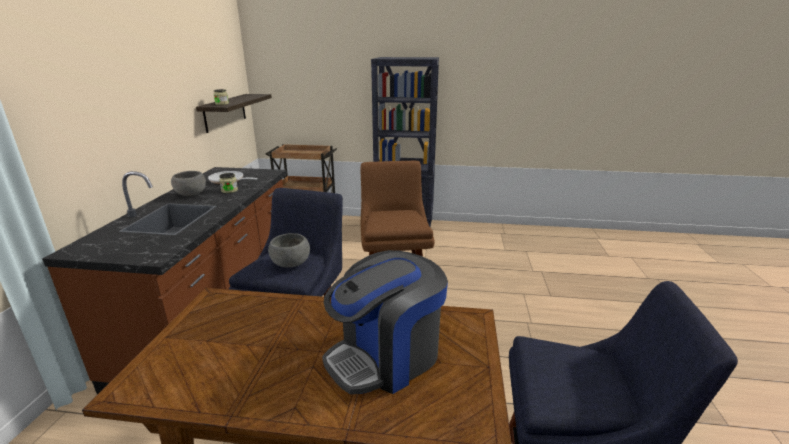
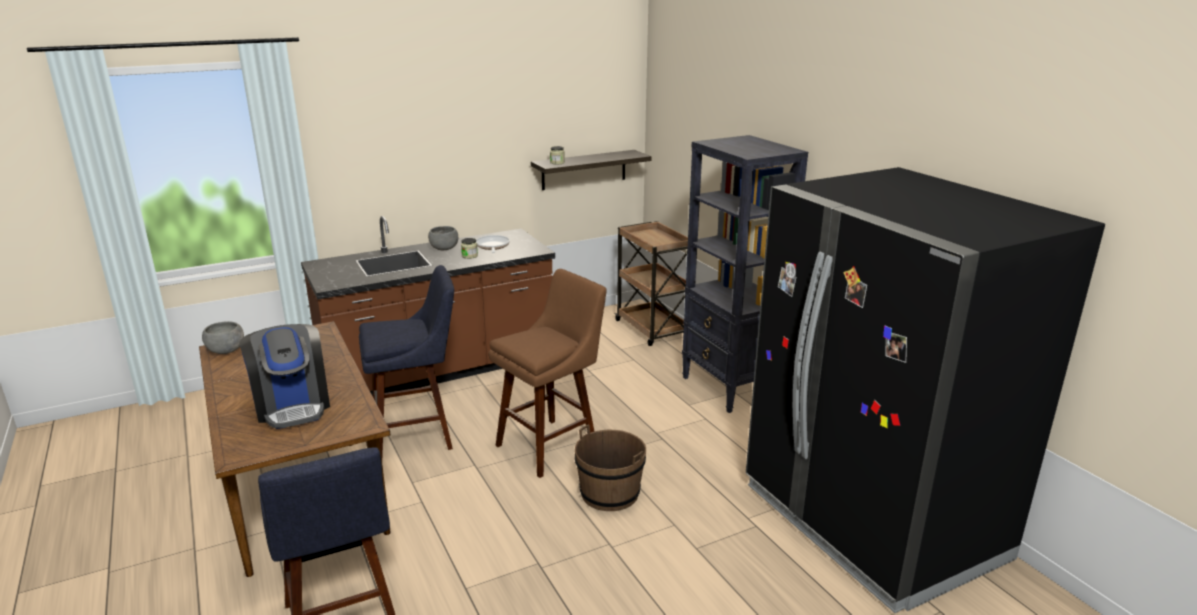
camera: 55 degrees right, 0 degrees up
grey bowl [268,233,310,268] -> grey bowl moved to [202,321,244,354]
coffee machine [322,250,448,395] -> coffee machine turned 135 degrees counterclockwise [240,324,330,429]
none -> brown bucket [575,425,646,511]
none -> black fridge [746,167,1105,613]

